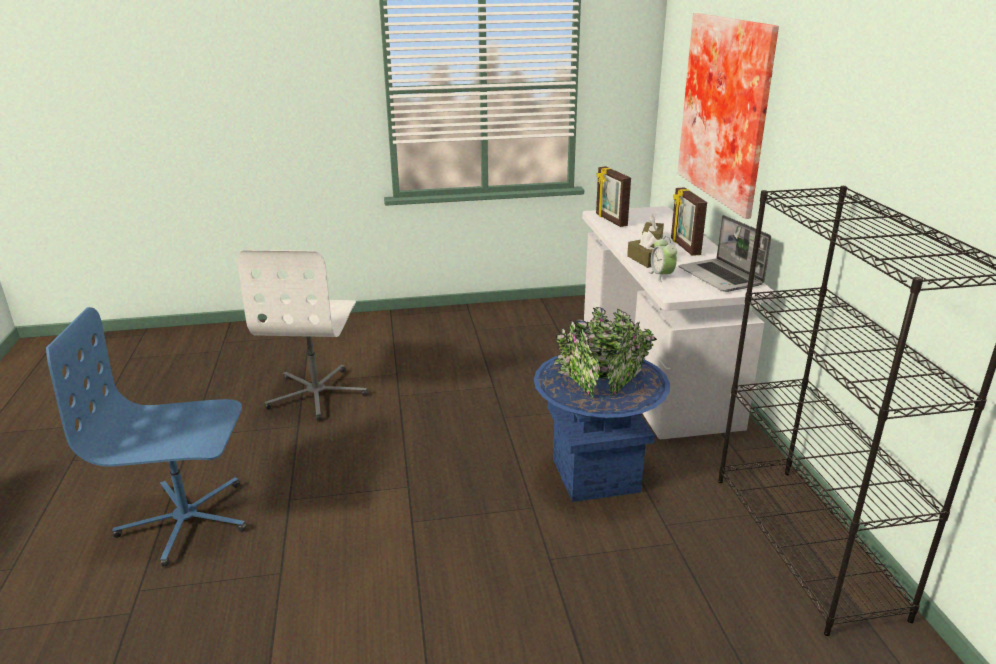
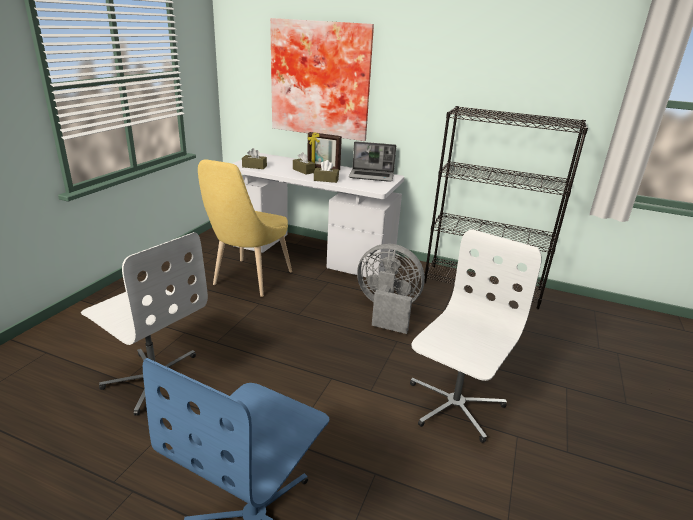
camera: 60 degrees left, 0 degrees up
blue planter [534,307,670,502] -> grey fan [357,244,425,334]
picture frame [596,166,631,227] -> brown tissue box [242,148,267,169]
alarm clock [649,236,677,282] -> none
none -> yellow chair [198,159,292,297]
none -> white office chair [410,229,542,443]

